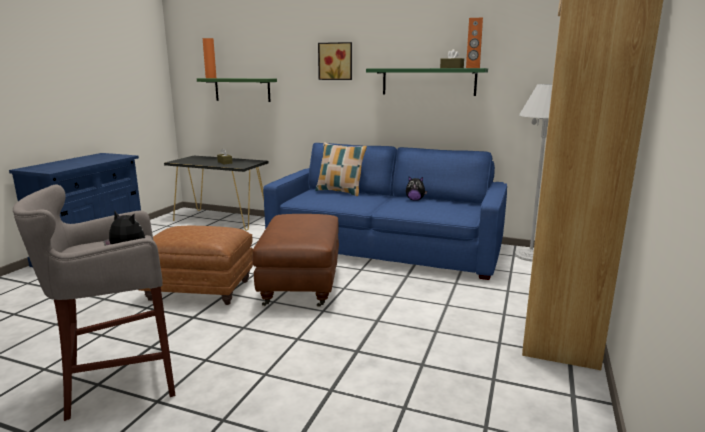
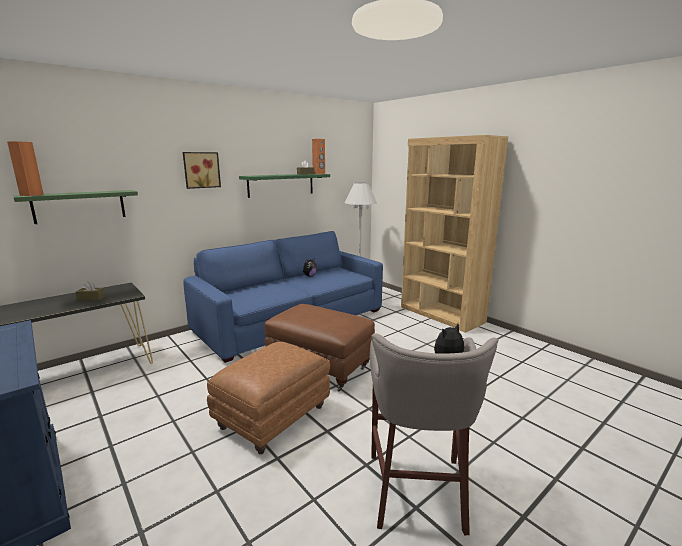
camera: 60 degrees left, 0 degrees up
pillow [315,142,367,196] -> none

